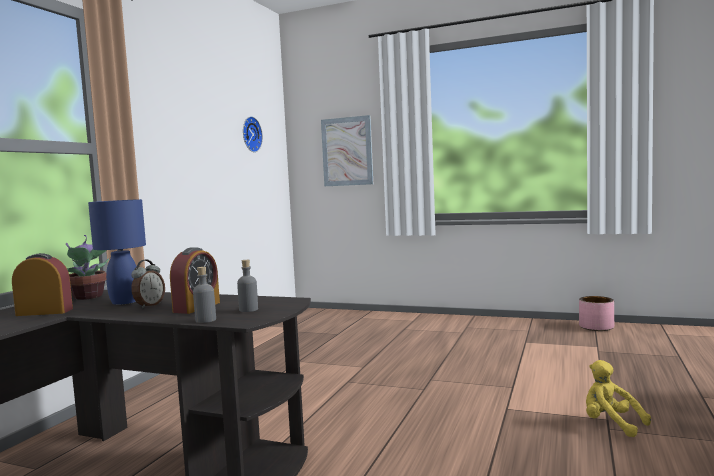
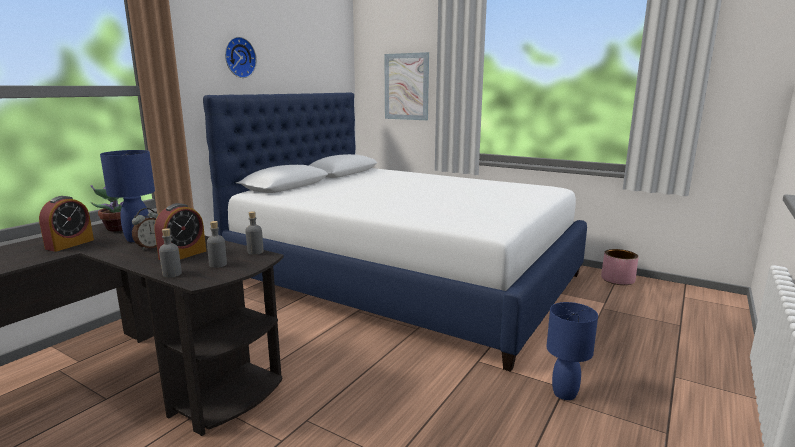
camera: 10 degrees right, 10 degrees up
alarm clock [12,253,73,316] -> alarm clock turned 105 degrees clockwise [39,196,94,252]
wall clock [243,116,263,152] -> wall clock moved to [225,37,257,78]
yellow plush toy [586,360,651,437] -> blue table lamp [547,302,598,400]
none -> white bed [203,92,587,372]
none -> grey bottle [245,211,264,255]

